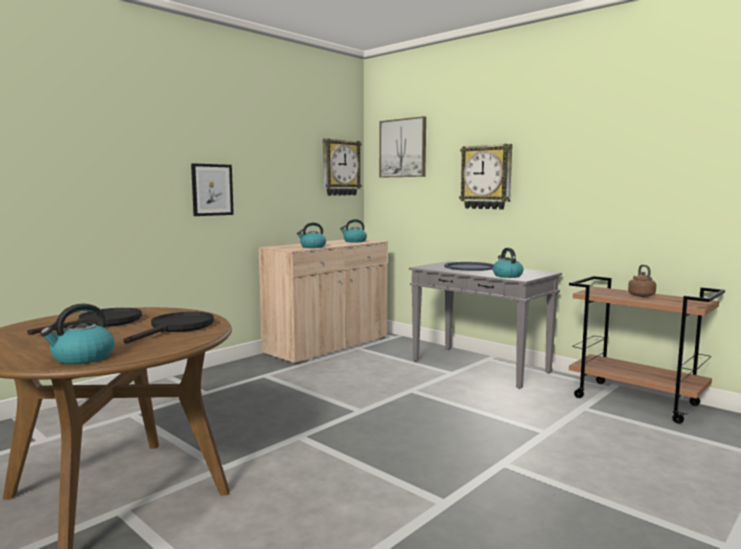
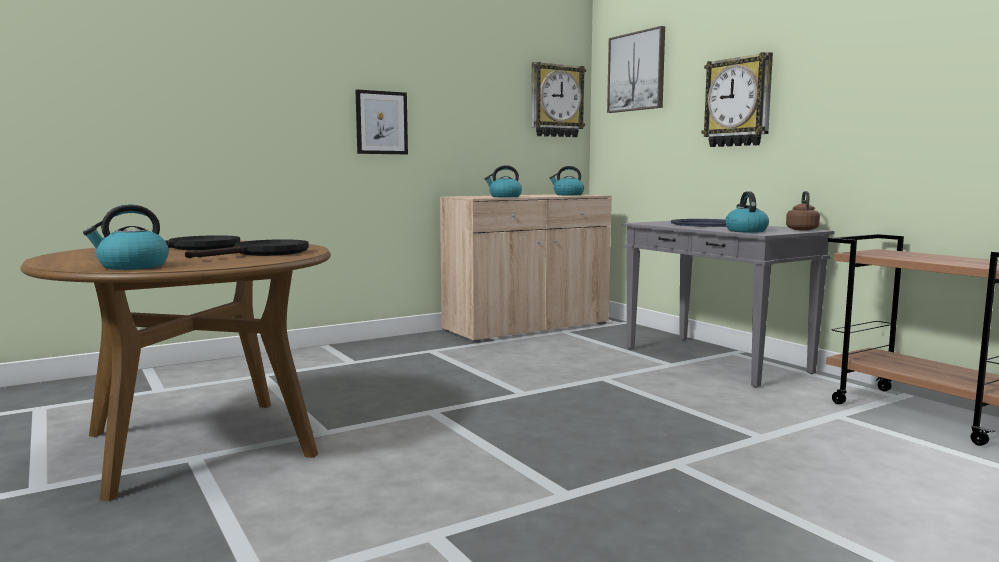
camera: 15 degrees right, 0 degrees up
brown kettle [628,265,656,297] -> brown kettle moved to [786,191,820,231]

